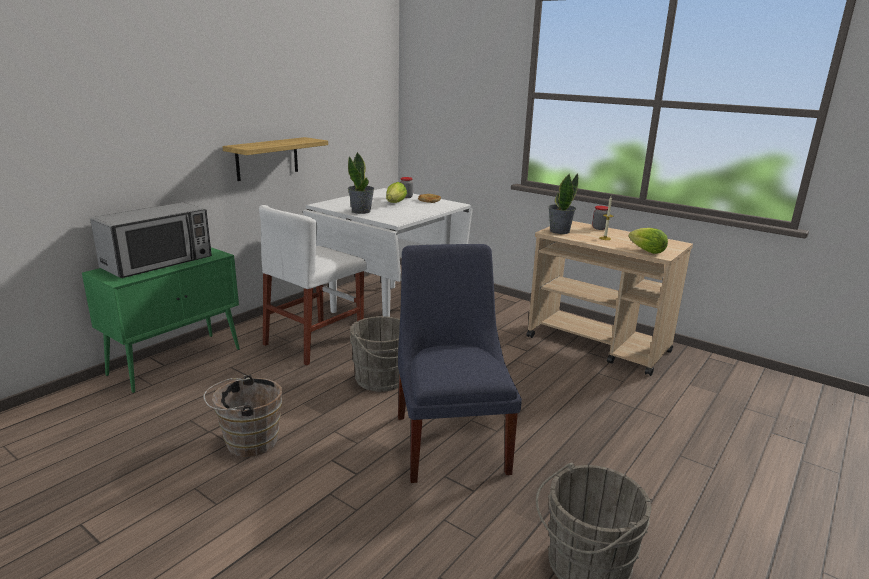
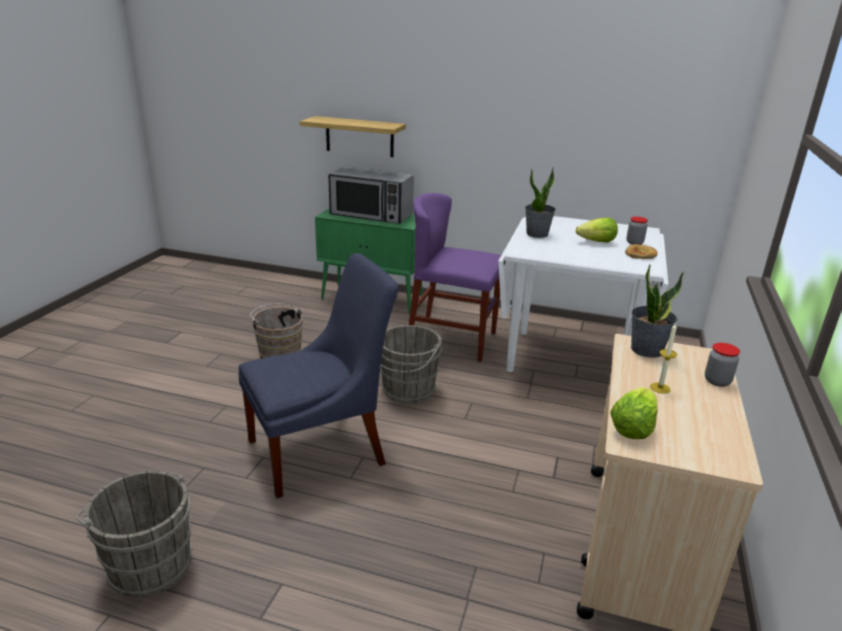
camera: 70 degrees right, 5 degrees up
shelf [222,137,328,181] -> shelf moved to [299,116,406,157]
white chair [259,205,367,365] -> purple chair [409,193,501,362]

